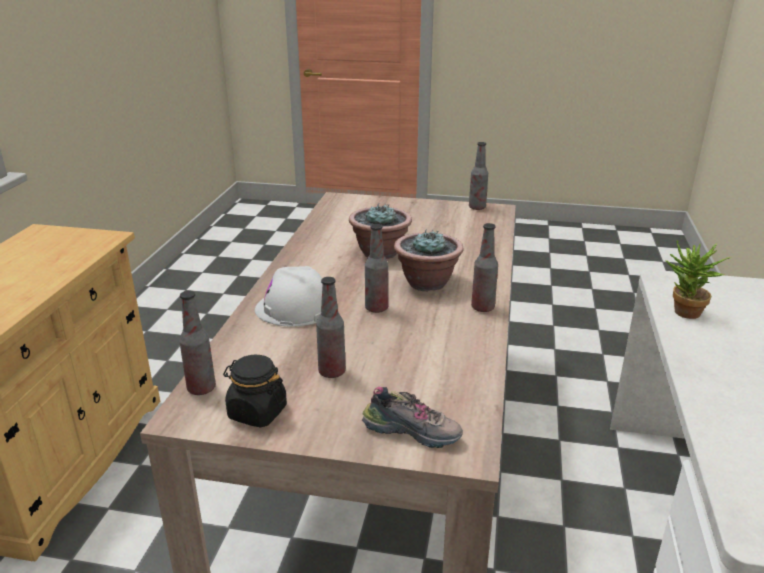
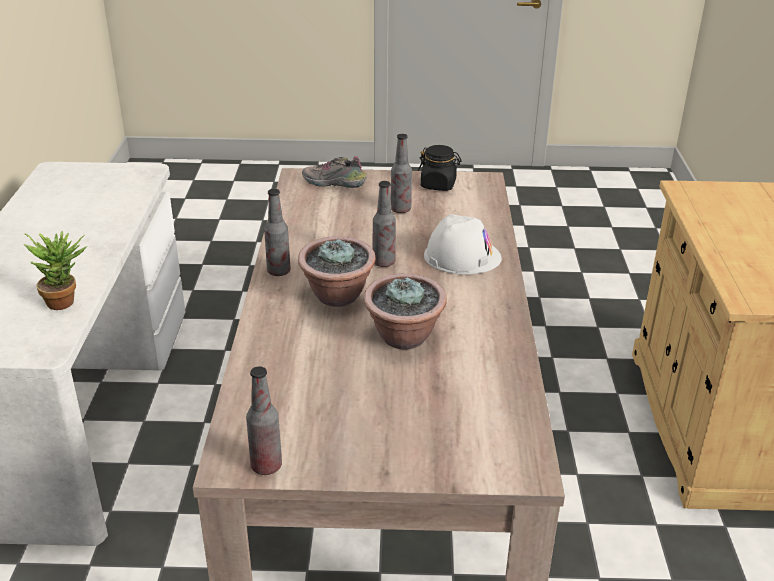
camera: 170 degrees right, 5 degrees up
bottle [179,291,216,395] -> none

